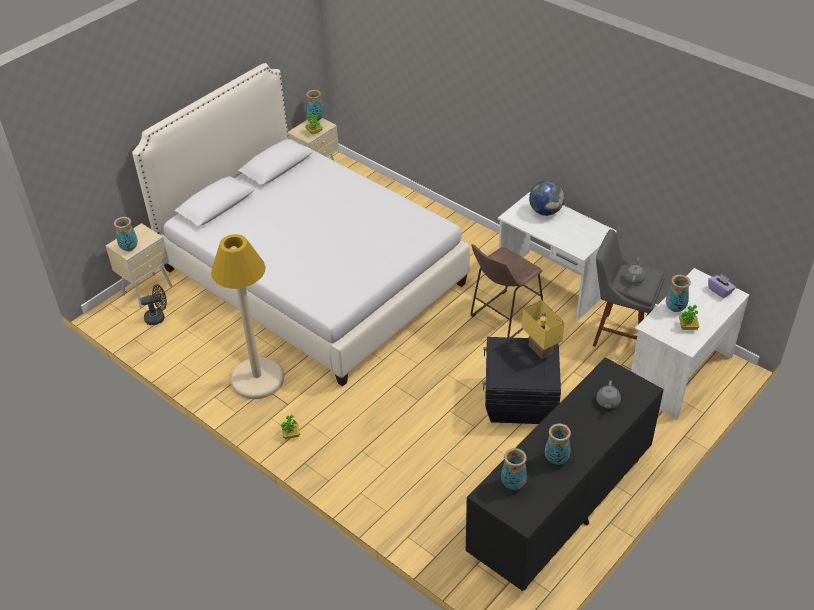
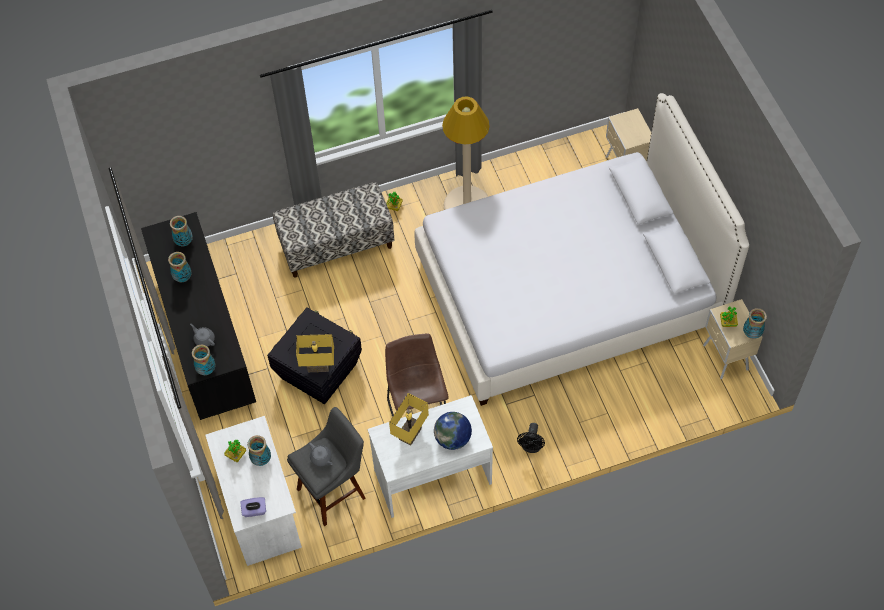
camera: 120 degrees right, 15 degrees up
vase [114,217,138,251] -> vase moved to [192,345,215,375]
black fan [140,284,167,325] -> black fan moved to [517,423,545,453]
none -> bench [273,182,394,278]
none -> yellow table lamp [389,393,429,446]

